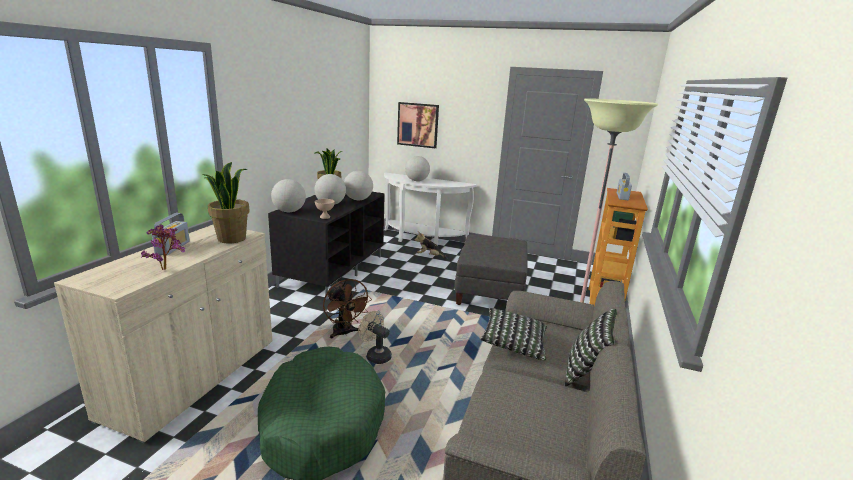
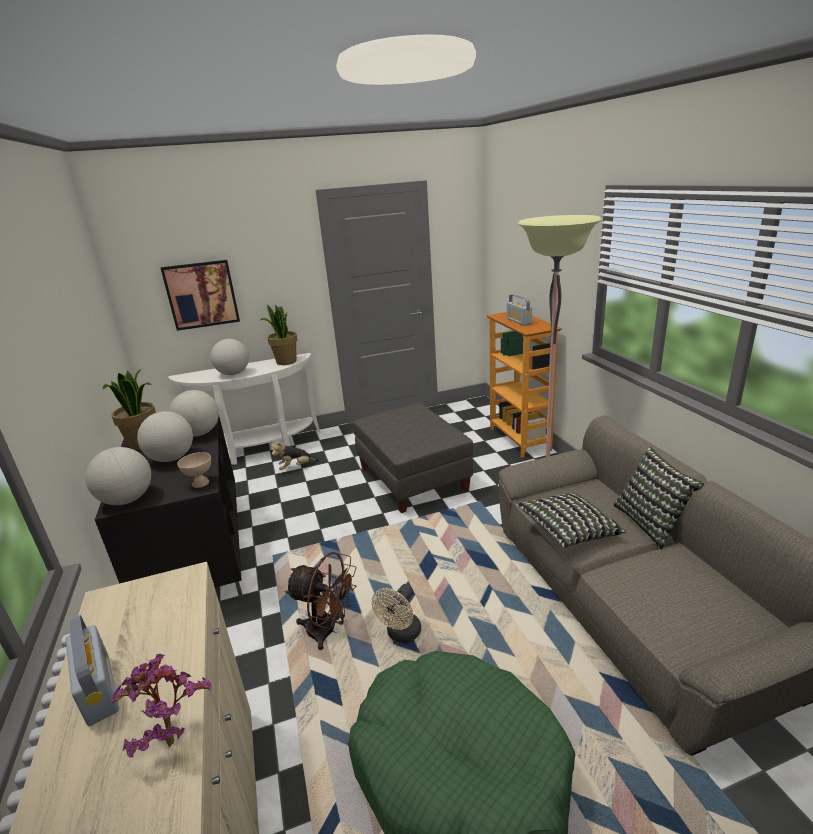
camera: 35 degrees left, 5 degrees up
potted plant [202,162,250,243] -> potted plant moved to [260,305,297,365]
beige fan [358,311,392,364] -> beige fan turned 60 degrees counterclockwise [372,584,421,643]

